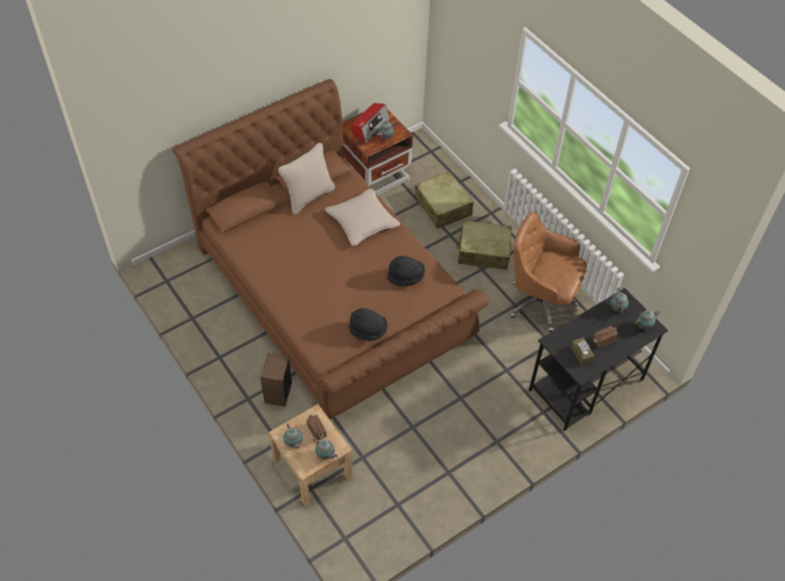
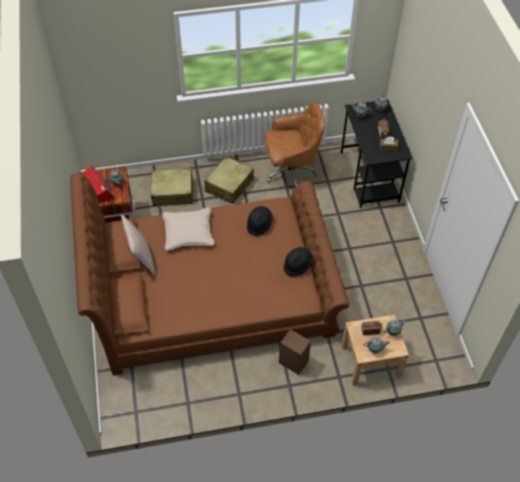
camera: 65 degrees left, 0 degrees up
brown office chair [511,212,587,332] -> brown office chair turned 150 degrees counterclockwise [264,102,325,187]

